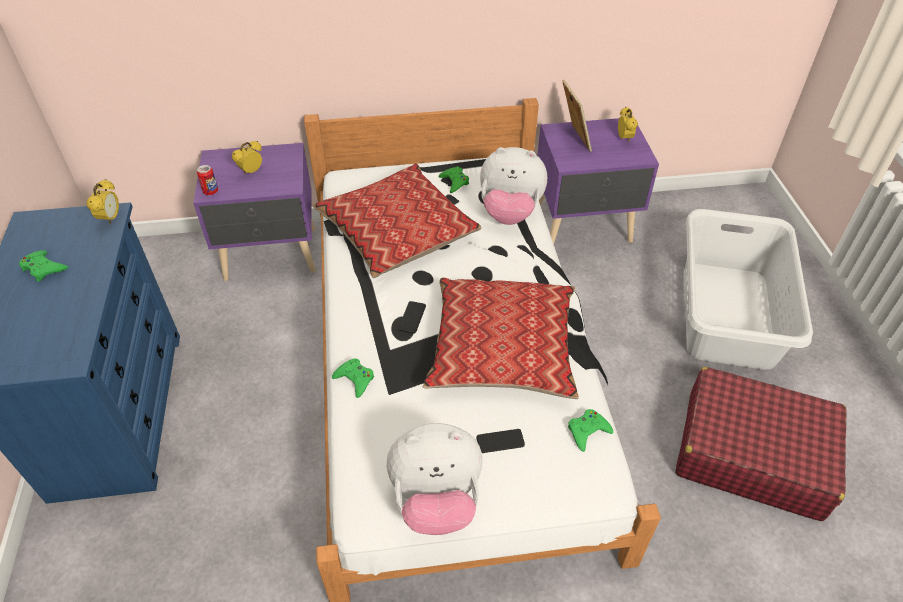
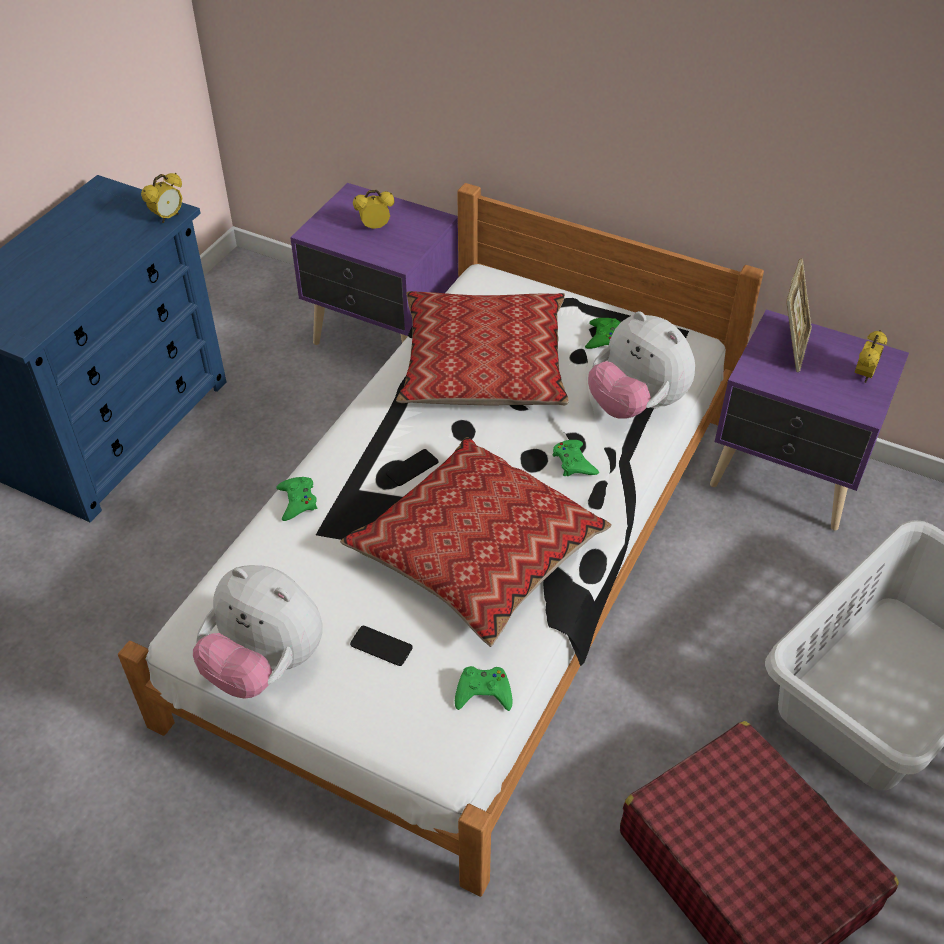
camera: 35 degrees right, 0 degrees up
green game controller [19,250,68,282] -> green game controller moved to [553,440,599,476]
can [197,165,218,195] -> none

